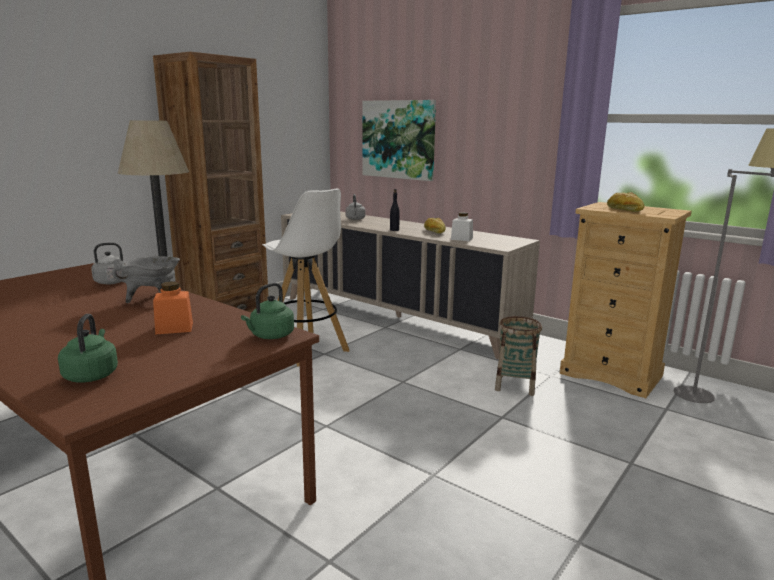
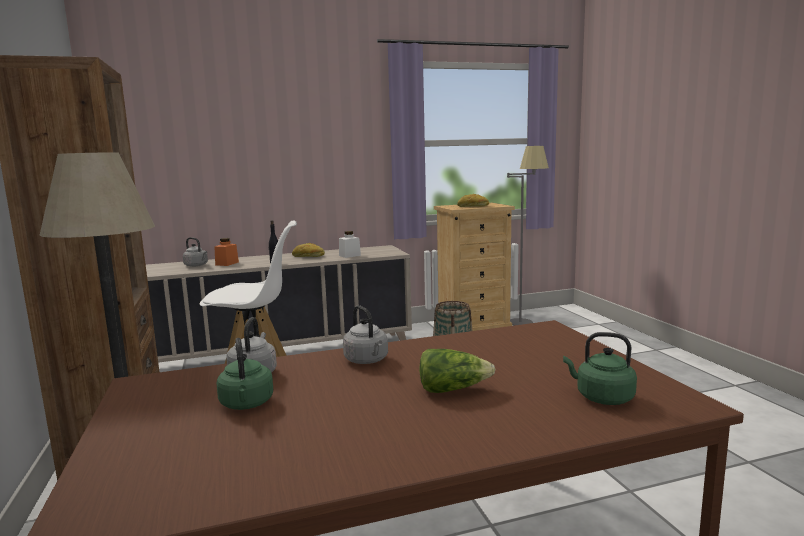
camera: 55 degrees left, 5 degrees down
grey cooking pot [112,256,180,303] -> grey kettle [343,305,388,364]
orange jar [153,281,193,335] -> orange jar moved to [214,238,239,266]
green kettle [241,283,294,339] -> green kettle moved to [216,338,273,410]
picture [362,100,436,181] -> none
none -> lettuce [419,349,495,393]

